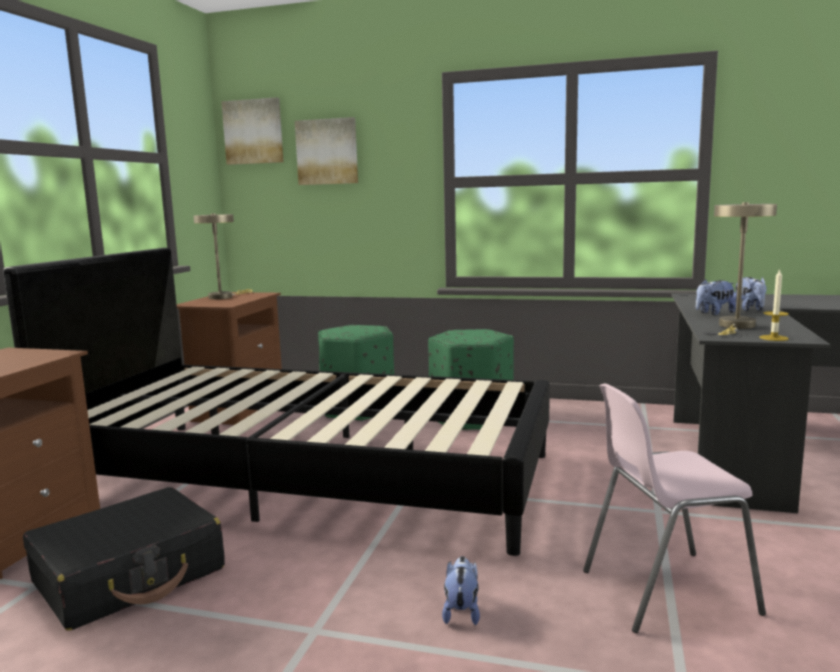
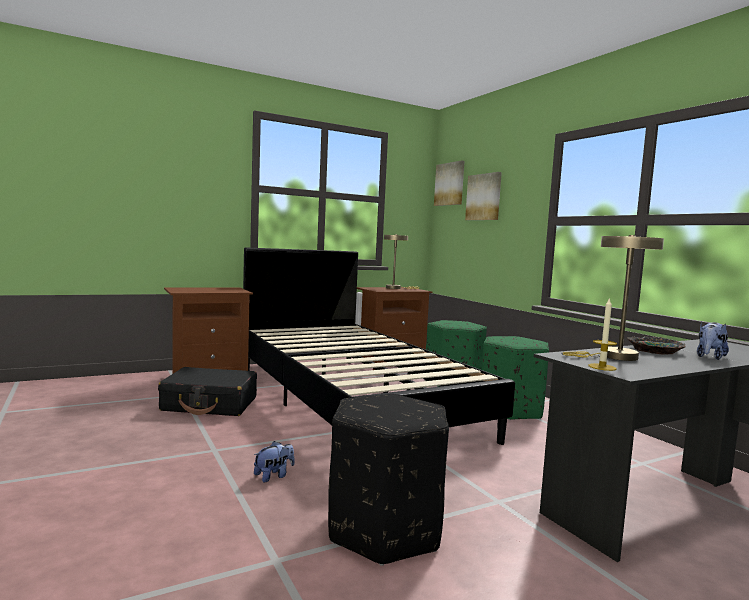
camera: 45 degrees right, 5 degrees down
pink chair [583,383,766,633] -> black ottoman [328,394,449,566]
plush toy [696,279,736,315] -> bowl [627,336,686,355]

